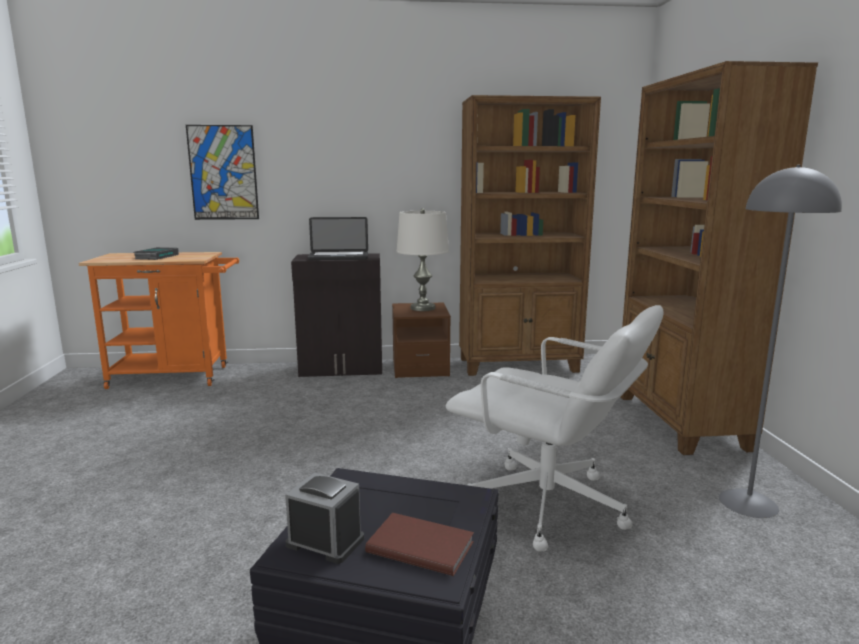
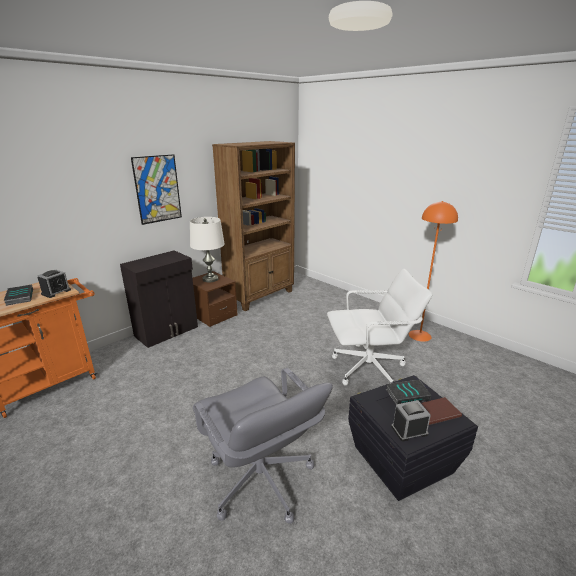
camera: 40 degrees left, 10 degrees up
picture [186,125,259,220] -> picture moved to [131,154,182,225]
laptop [307,217,368,260] -> none
brown bookcase [621,61,818,455] -> none
grey floor lamp [719,165,842,518] -> orange floor lamp [409,201,458,342]
none -> alarm clock [37,270,71,298]
none -> grey office chair [193,368,333,524]
none -> book [386,380,431,404]

